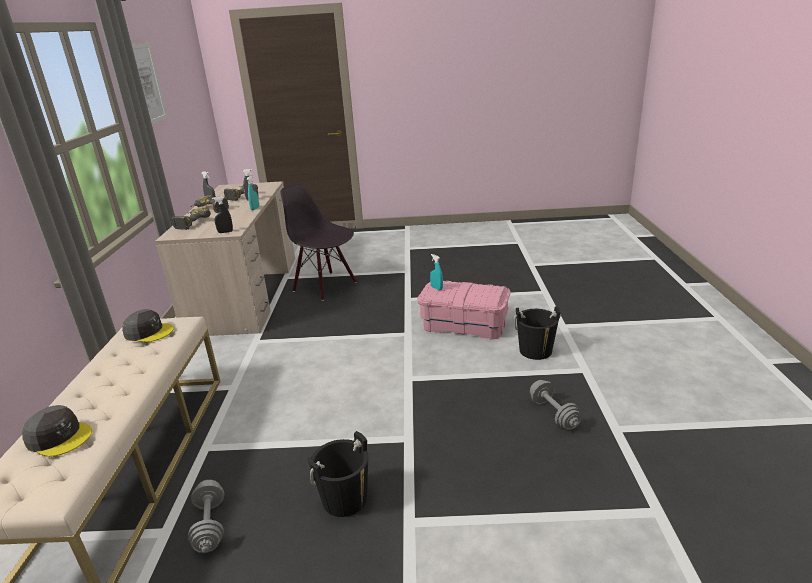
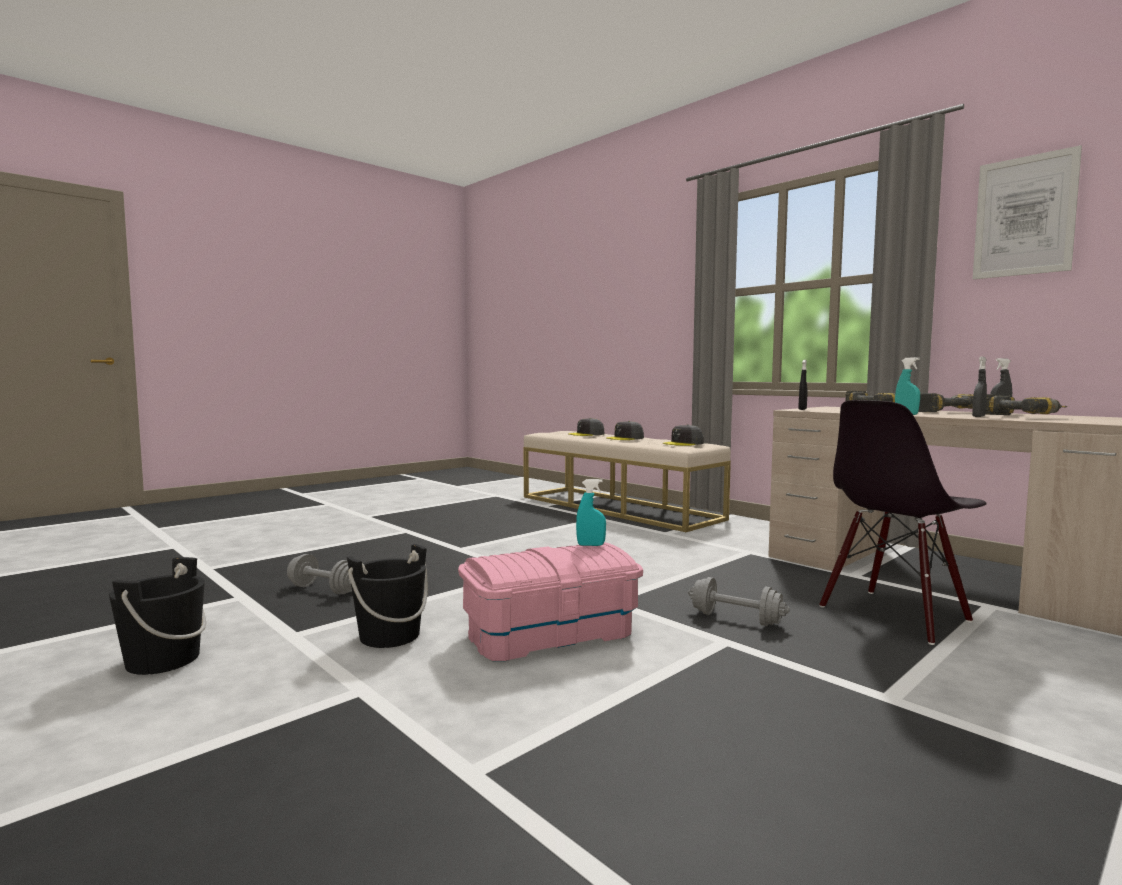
camera: 135 degrees right, 20 degrees down
grey dumbbell [188,480,224,553] -> grey dumbbell moved to [688,577,790,626]
black chair [280,184,357,301] -> black chair turned 150 degrees clockwise [819,400,986,645]
black bucket [307,431,368,517] -> black bucket moved to [109,557,206,675]
none -> grey cap [606,421,644,440]

